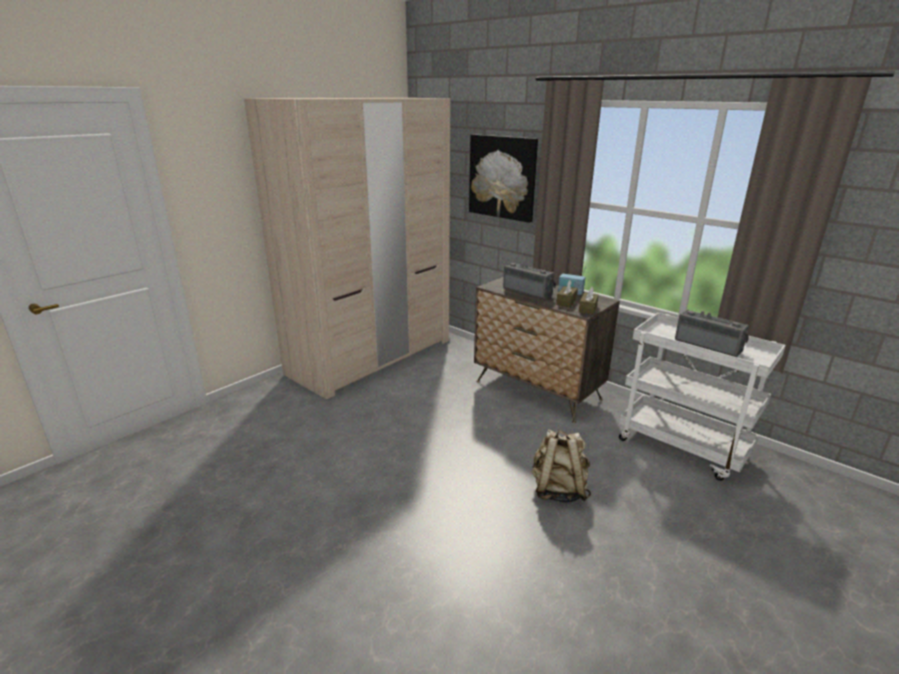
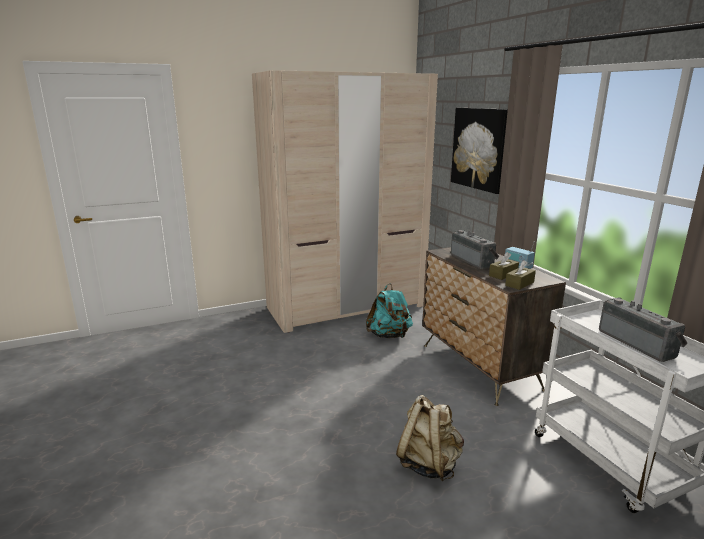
camera: 25 degrees right, 5 degrees down
none -> turquoise backpack [366,284,413,338]

